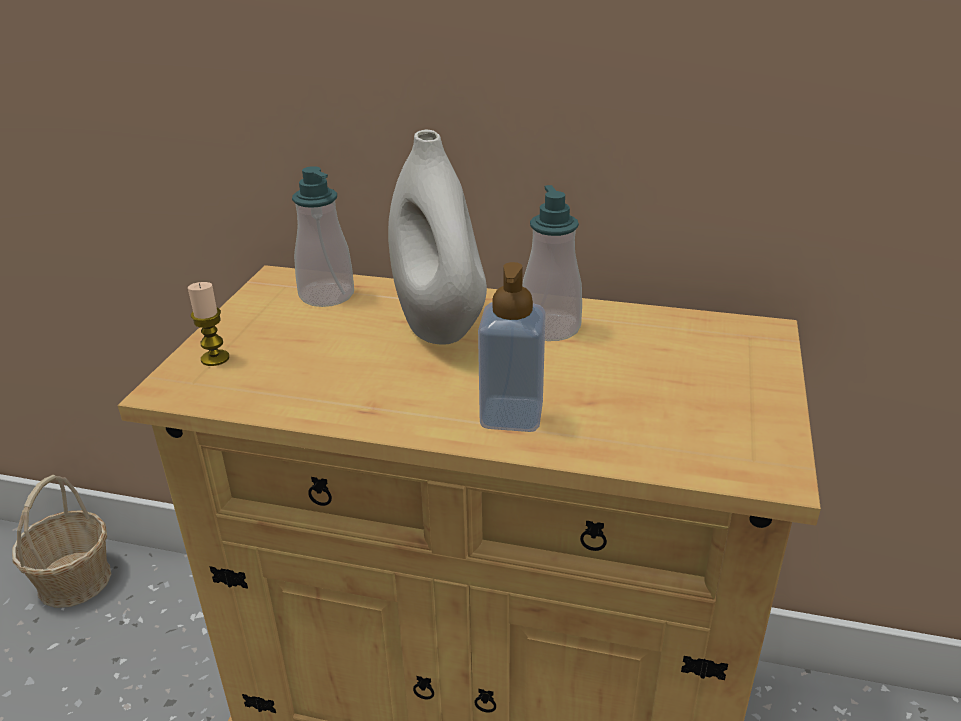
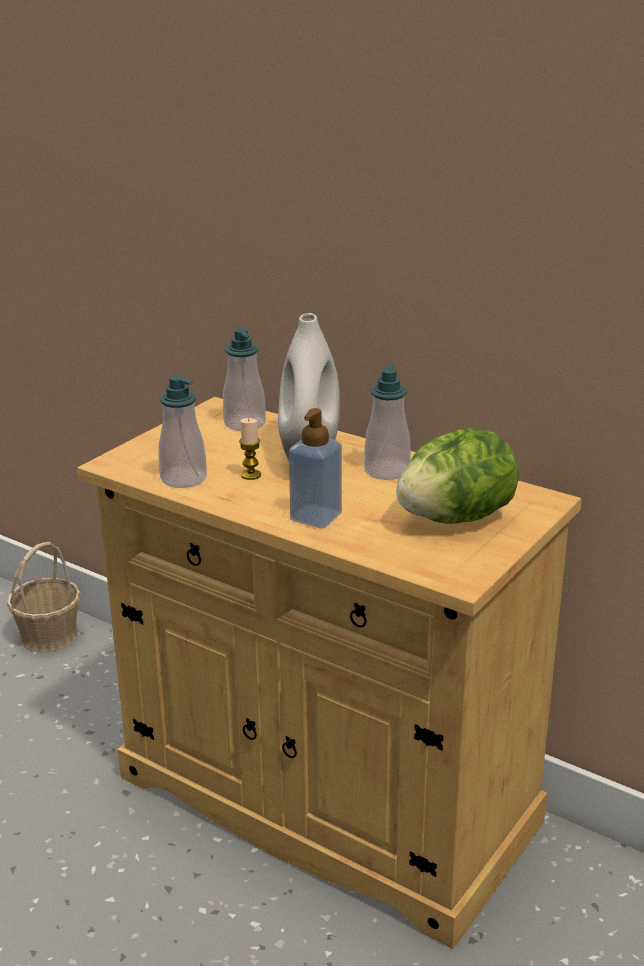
camera: 20 degrees right, 5 degrees down
candle [188,282,229,366] -> candle moved to [239,418,261,480]
none -> soap dispenser [159,375,207,488]
none -> lettuce [396,428,519,524]

